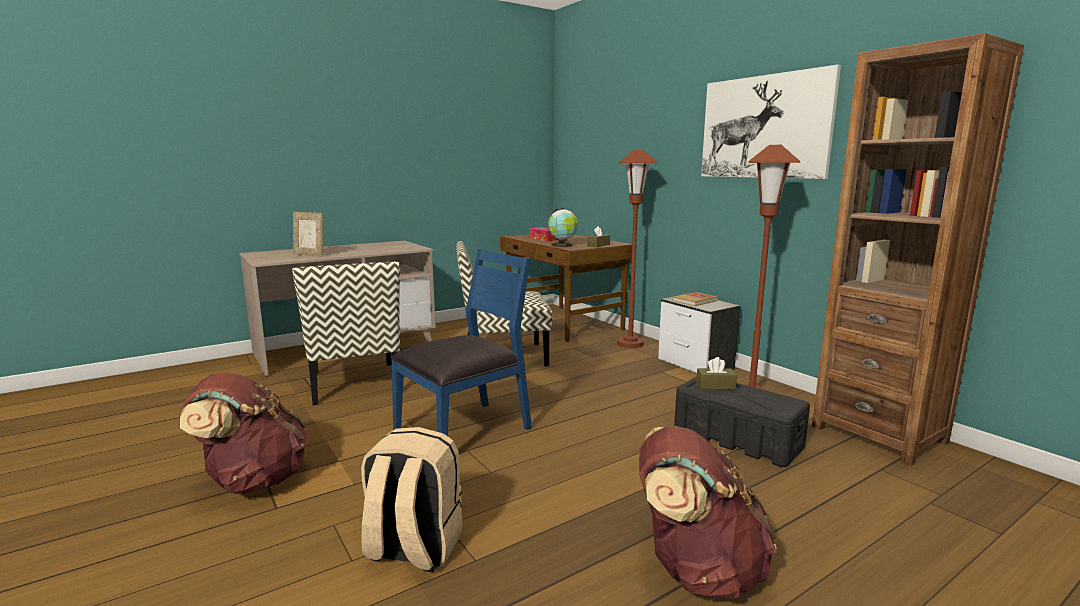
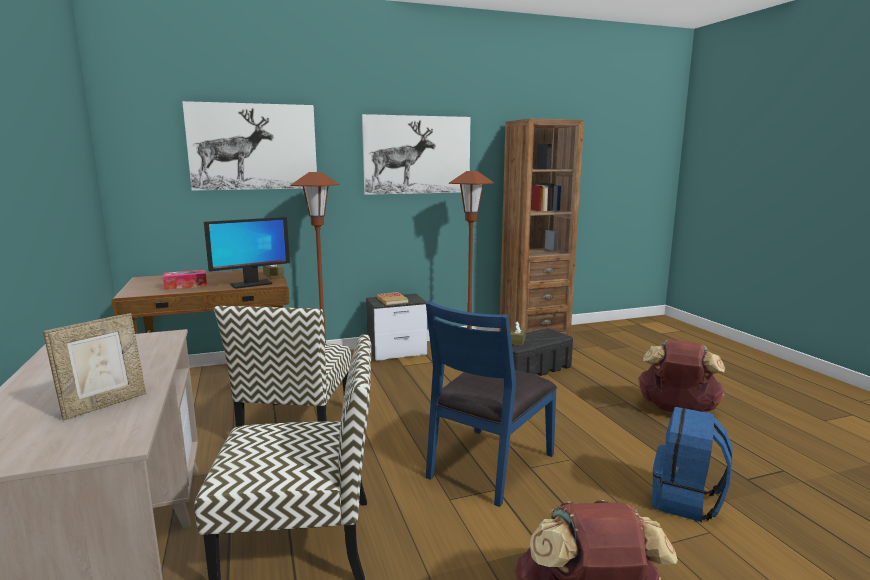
camera: 75 degrees left, 0 degrees up
beige backpack [361,427,462,572] -> blue backpack [652,407,733,522]
blue chair [391,249,532,436] -> blue chair turned 120 degrees counterclockwise [426,301,557,507]
globe [548,208,578,247] -> monitor [204,217,290,289]
none -> picture [182,101,317,191]

